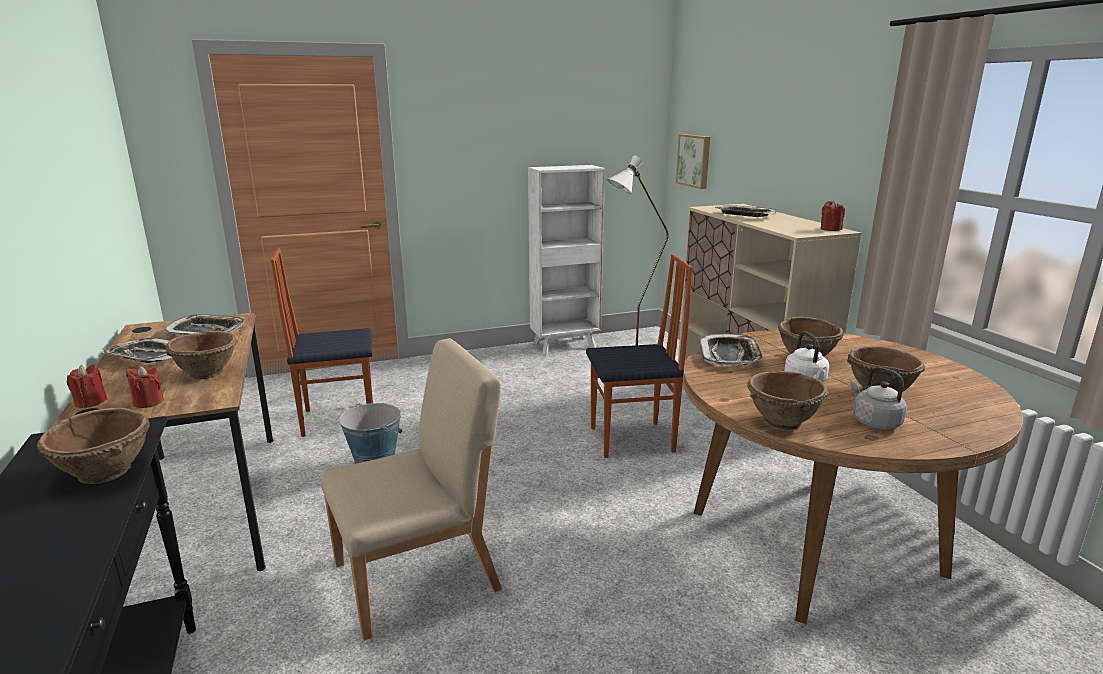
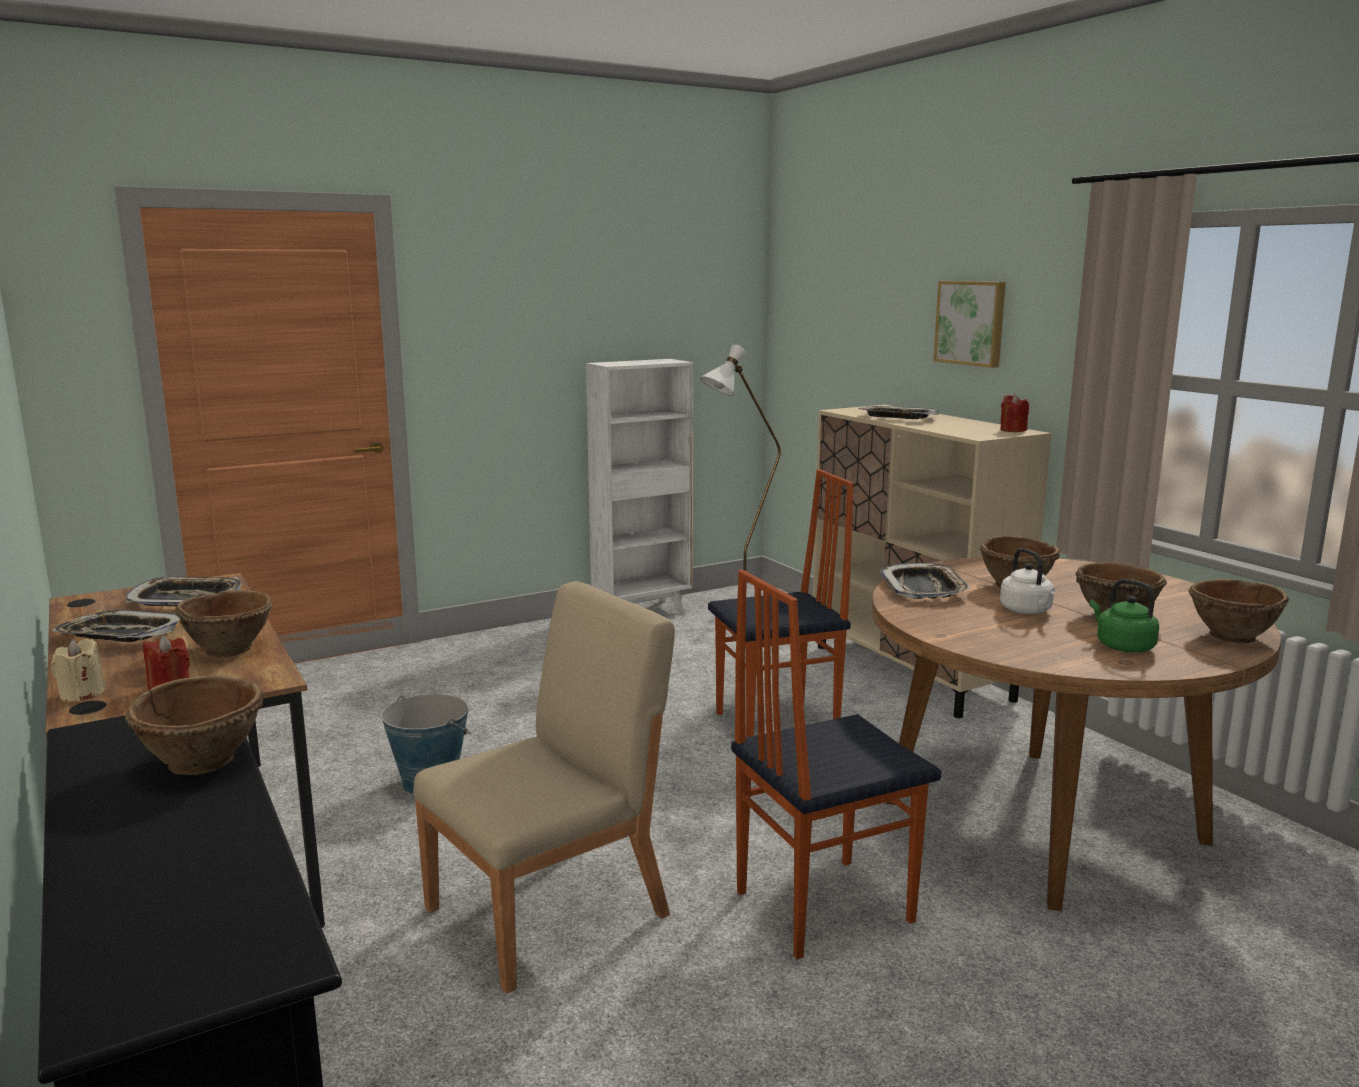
camera: 10 degrees left, 5 degrees down
red candle [67,364,108,408] -> beige candle [51,638,106,702]
chair [271,248,373,437] -> chair moved to [731,569,941,959]
picture [676,134,710,189] -> picture moved to [933,281,1006,368]
brown bowl [747,371,829,430] -> brown bowl moved to [1188,579,1289,643]
grey kettle [851,367,907,429] -> green kettle [1089,579,1159,652]

